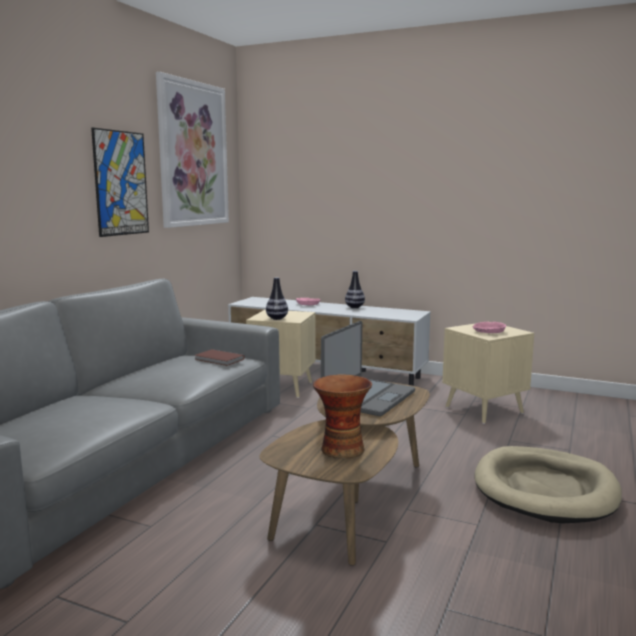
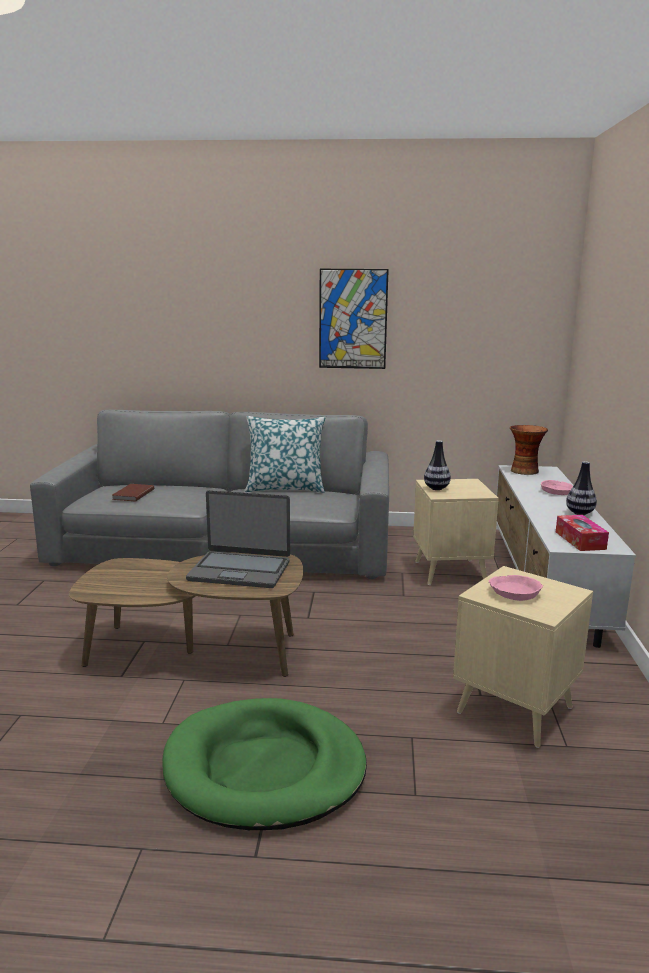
camera: 70 degrees right, 5 degrees up
picture [156,72,229,228] -> none
brown book [195,349,245,366] -> brown book moved to [112,484,154,502]
vase [313,374,372,459] -> vase moved to [510,425,548,475]
beige dog bed [475,446,622,523] -> green dog bed [162,698,367,830]
none -> pillow [245,416,326,493]
none -> tissue box [556,515,609,551]

